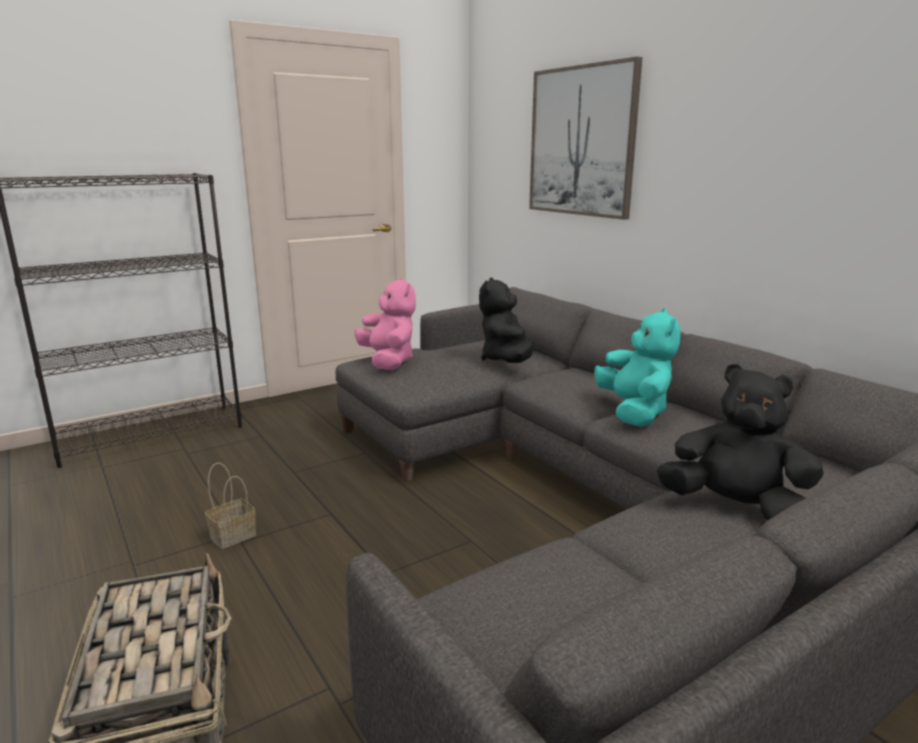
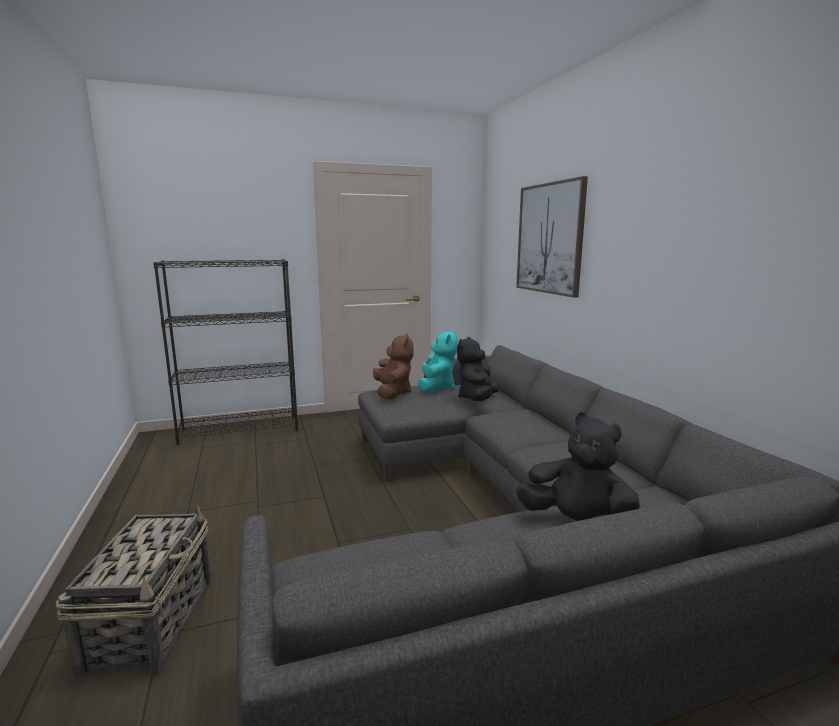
camera: 15 degrees right, 5 degrees down
basket [205,463,256,549] -> none
pink plush toy [355,277,416,370] -> brown plush toy [373,333,413,399]
turquoise plush toy [594,308,681,427] -> turquoise plush toy moved to [418,330,458,393]

